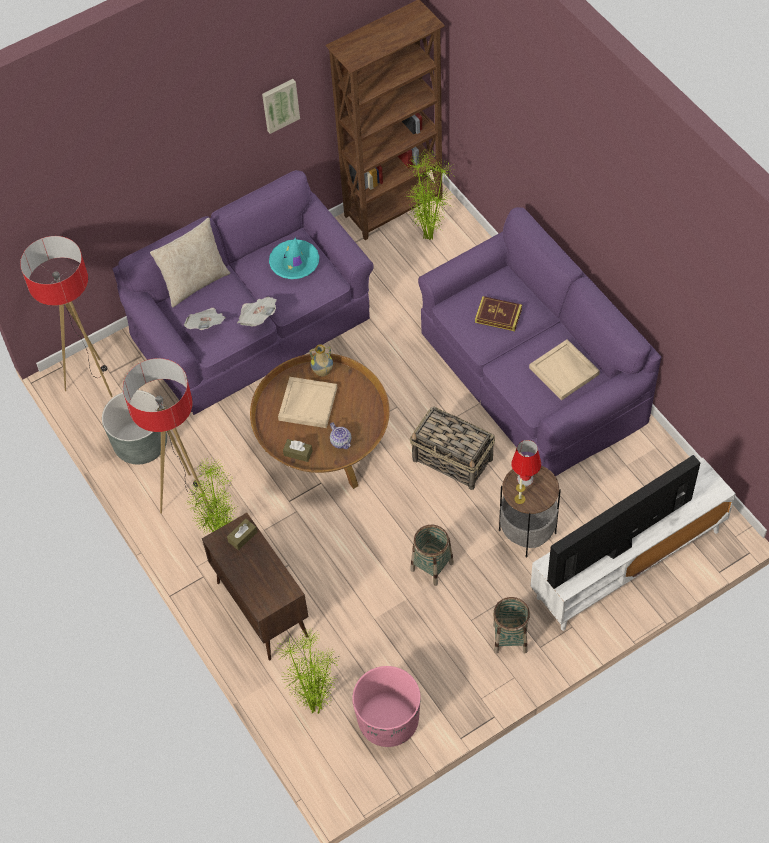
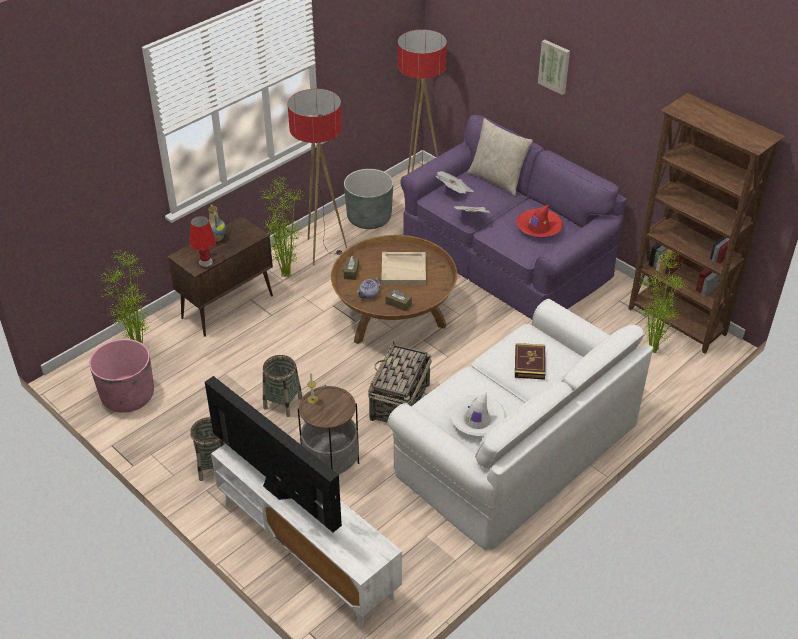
camera: 75 degrees right, 15 degrees down
brown tissue box [227,519,257,550] -> brown tissue box moved to [385,289,412,312]
picture [262,79,300,134] -> picture moved to [538,40,570,95]
turquoise hat [269,237,319,279] -> red hat [517,205,563,238]
vase [309,344,333,376] -> vase moved to [208,205,226,242]
purple sofa [418,207,661,476] -> white sofa [388,299,653,550]
red table lamp [511,440,541,486] -> red table lamp moved to [190,216,216,267]
beige tray [529,339,600,400] -> white hat [450,392,506,436]

